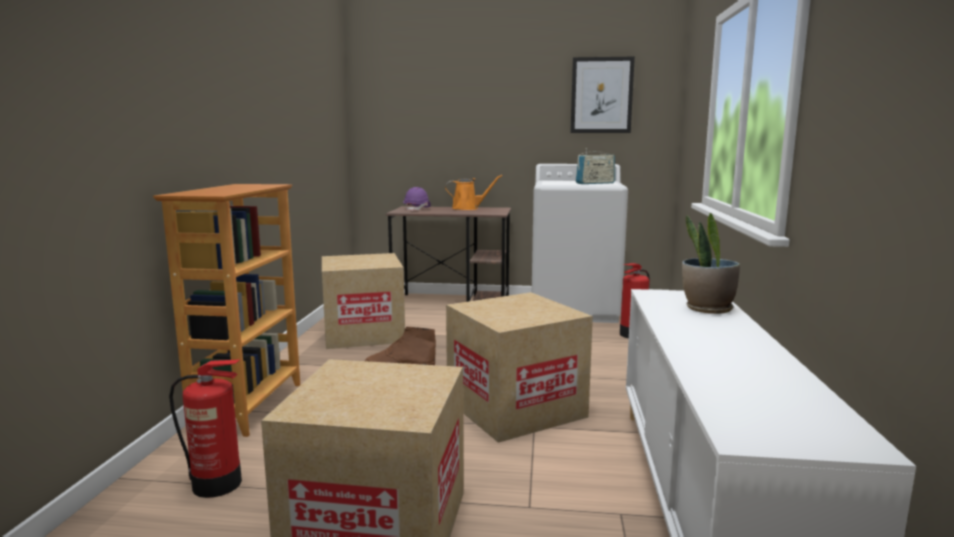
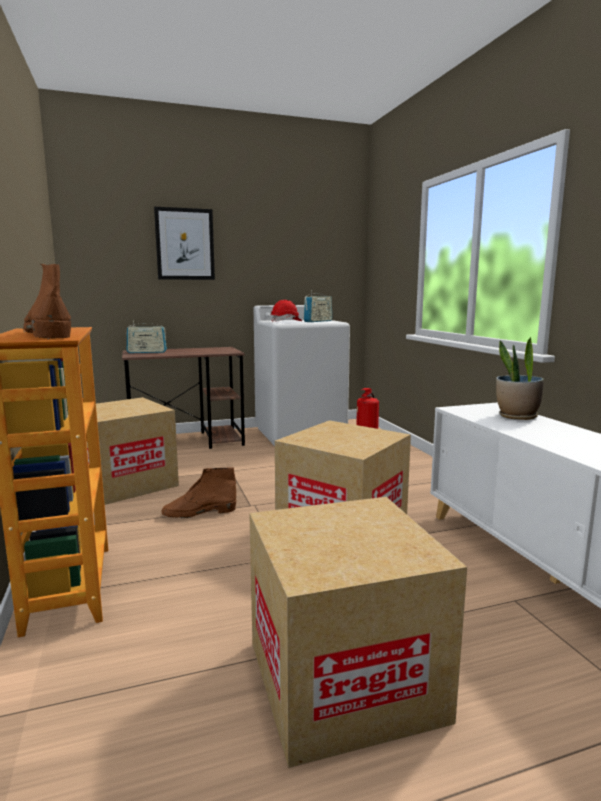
camera: 25 degrees left, 0 degrees up
fire extinguisher [169,359,242,498] -> none
purple hard hat [403,187,431,211] -> radio [126,320,167,353]
orange watering can [445,175,502,210] -> none
picture [571,56,635,133] -> picture moved to [154,207,215,280]
none -> brown boot [23,263,71,339]
none -> red hard hat [271,300,302,322]

